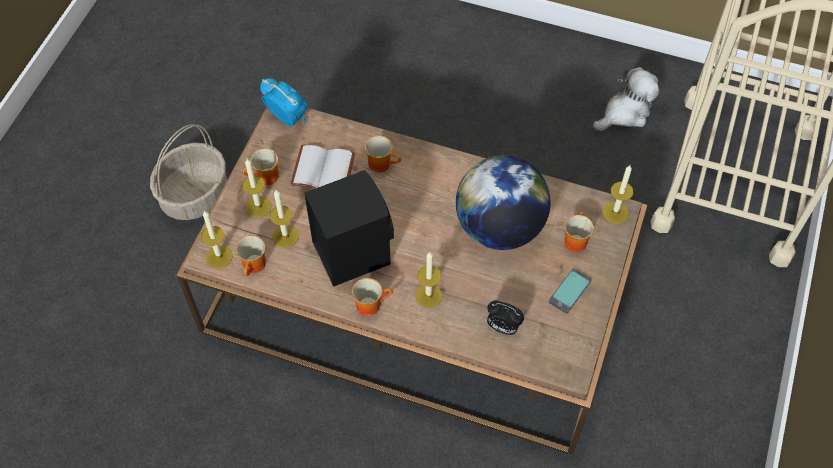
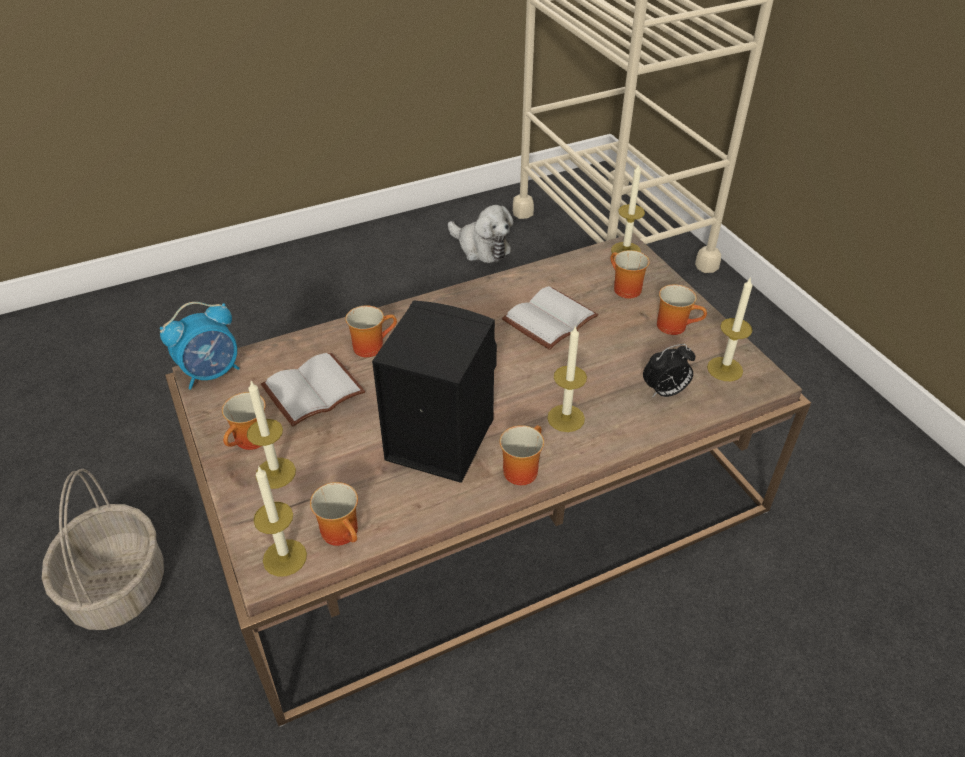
camera: 45 degrees left, 15 degrees down
alarm clock [260,78,307,127] -> alarm clock turned 150 degrees clockwise [160,302,240,390]
candle [270,190,299,248] -> candle moved to [707,277,753,381]
globe [456,155,550,250] -> white book [502,286,598,350]
phone [549,268,592,313] -> mug [657,284,707,335]
plush toy [593,67,659,131] -> plush toy turned 120 degrees clockwise [448,205,514,263]

